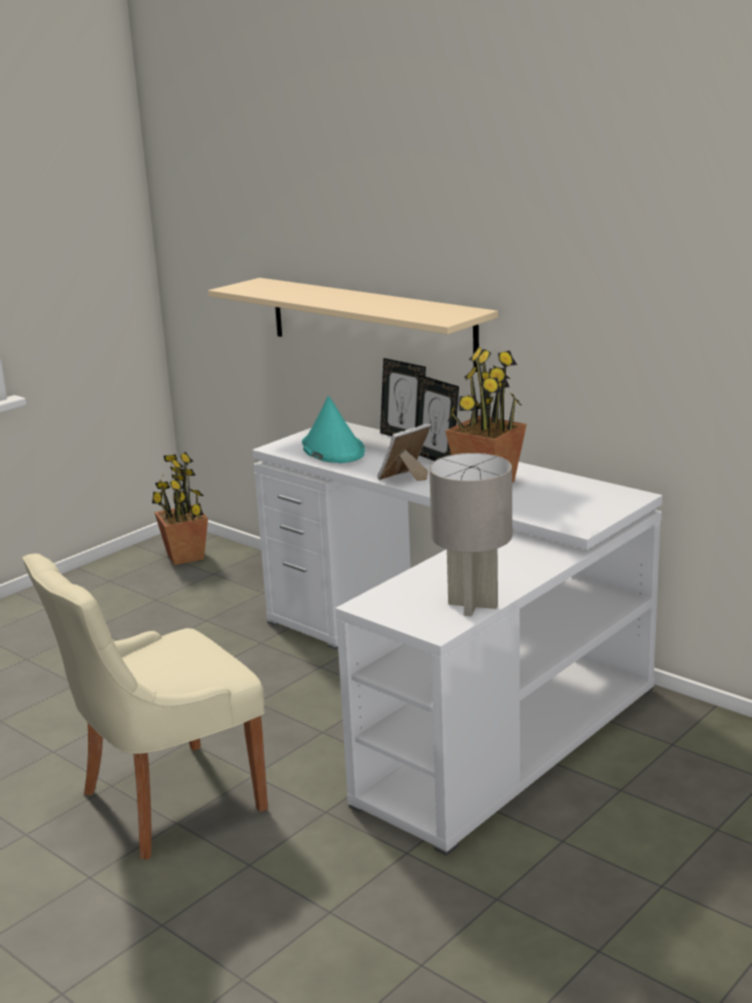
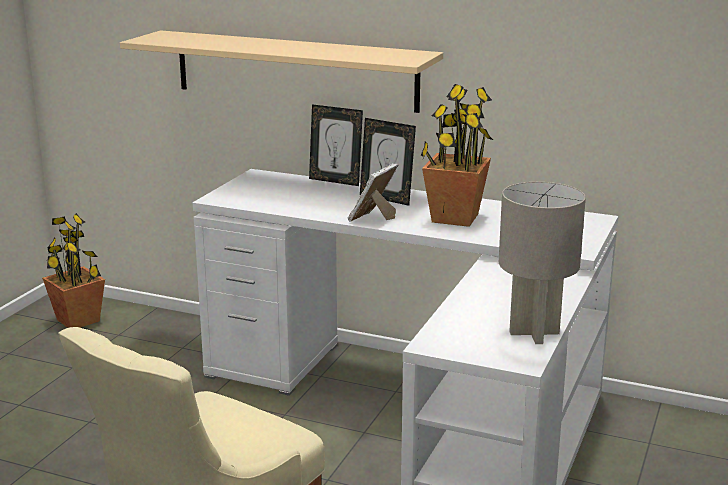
camera: 20 degrees left, 0 degrees up
turquoise hat [302,396,365,463] -> none

